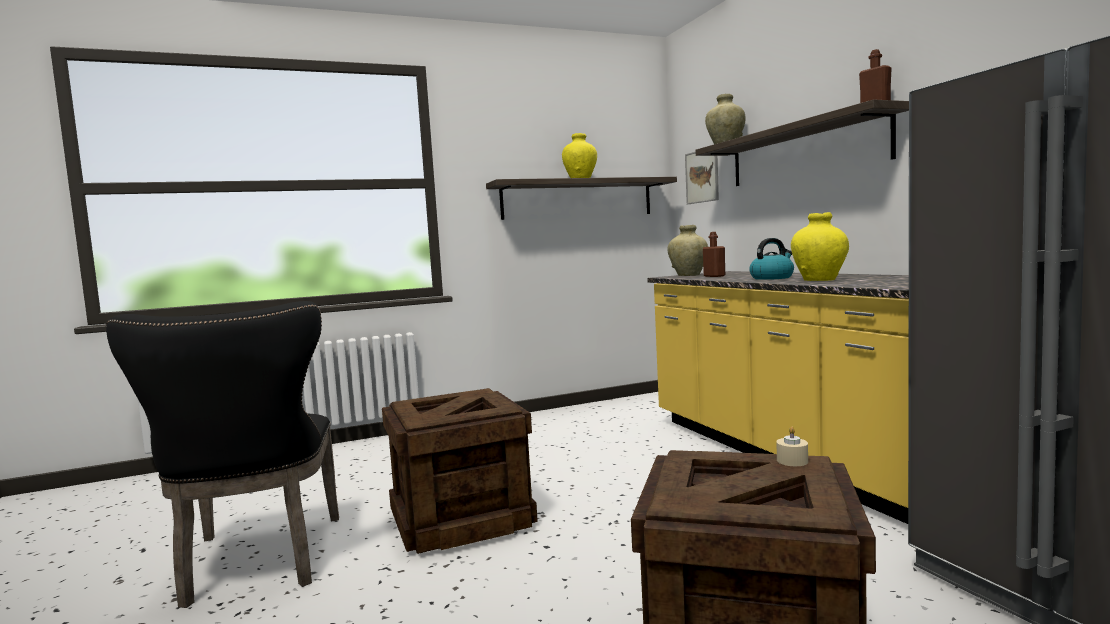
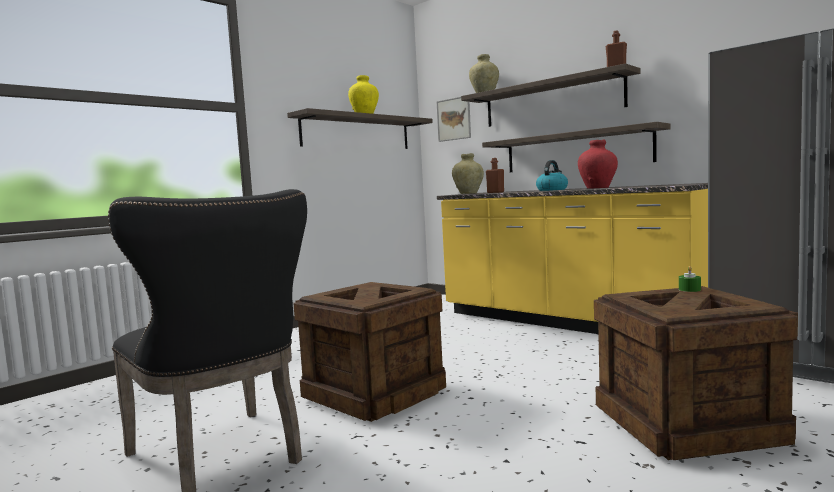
camera: 25 degrees left, 0 degrees up
beige candle [776,427,808,466] -> green candle [679,266,701,292]
yellow vase [791,212,849,281] -> red vase [578,139,618,189]
none -> shelf [482,122,671,172]

